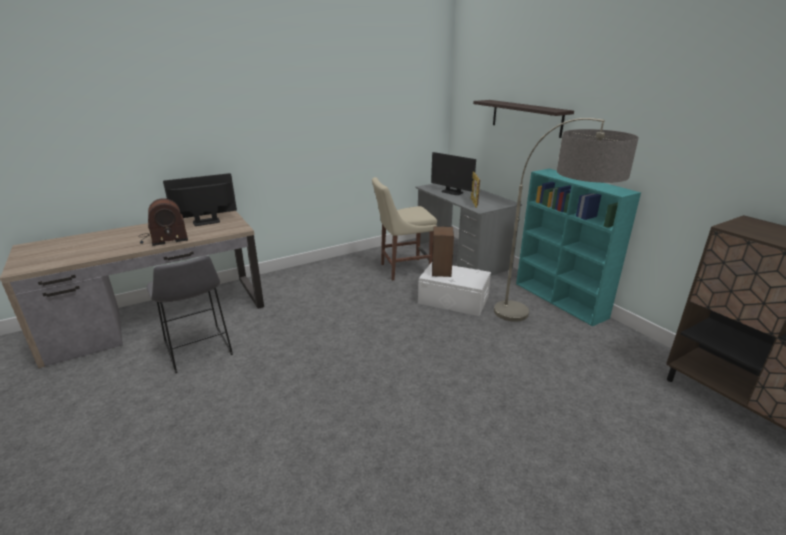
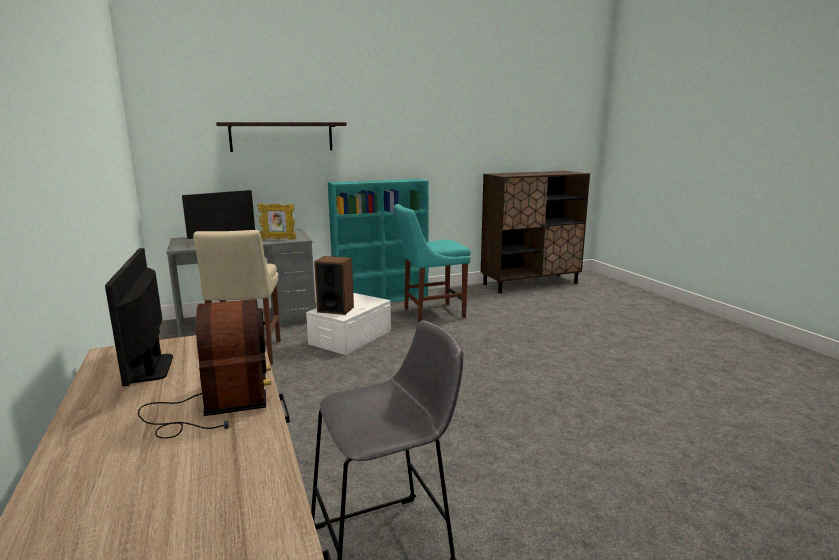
camera: 80 degrees left, 10 degrees down
floor lamp [494,118,639,322] -> turquoise chair [394,204,471,323]

